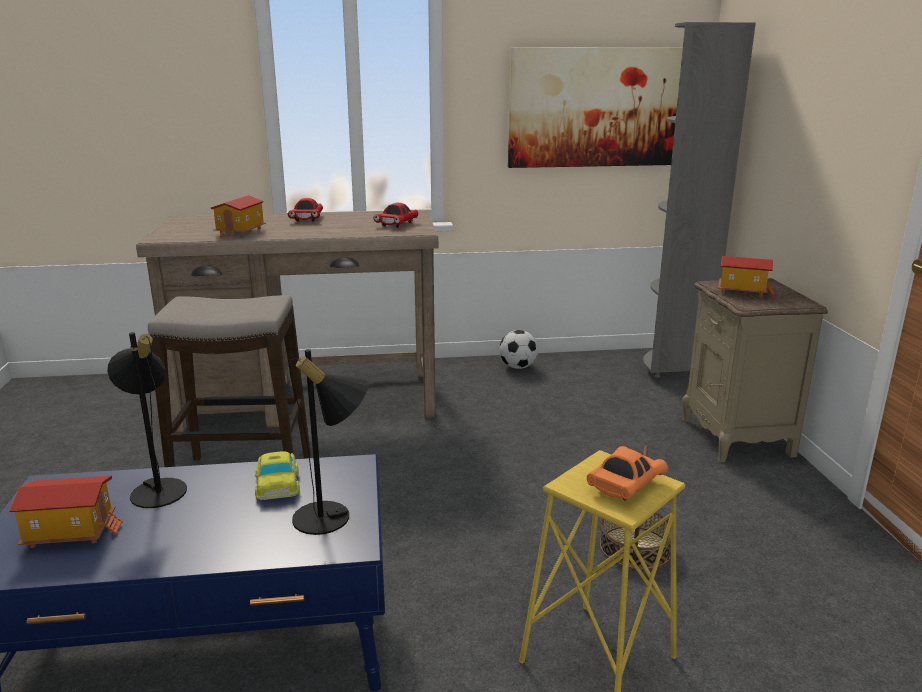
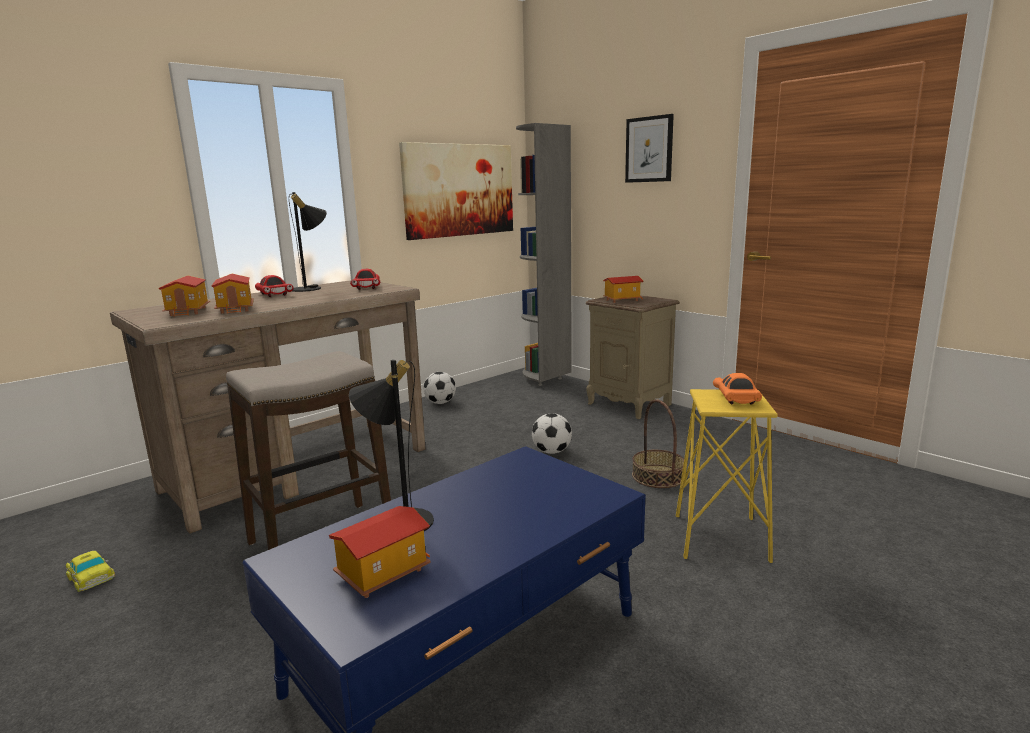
camera: 35 degrees left, 5 degrees down
toy car [255,452,300,500] -> toy car moved to [66,551,115,592]
black table lamp [289,349,368,535] -> black table lamp moved to [289,192,327,292]
none -> toy house [159,275,210,317]
none -> football [532,413,572,454]
none -> picture [625,114,674,183]

